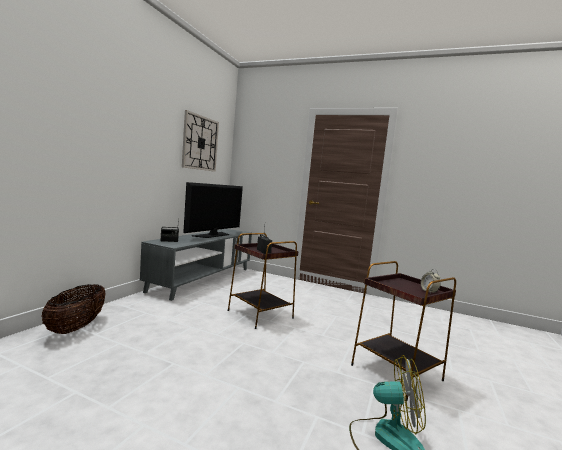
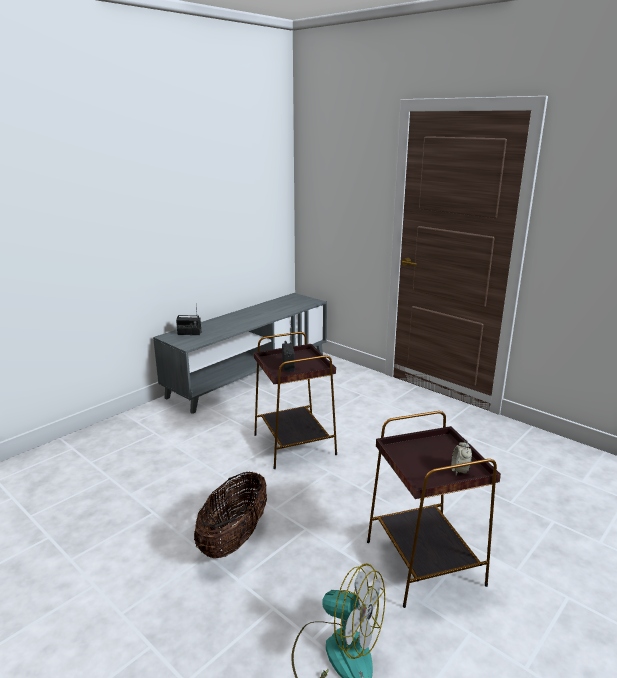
camera: 20 degrees right, 15 degrees up
basket [41,284,106,334] -> basket moved to [194,471,267,558]
wall clock [182,110,219,172] -> none
television [183,182,243,238] -> none

